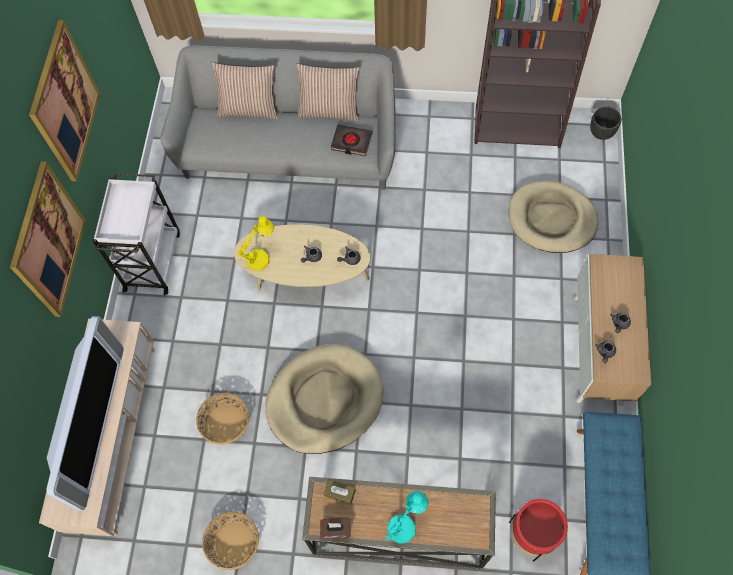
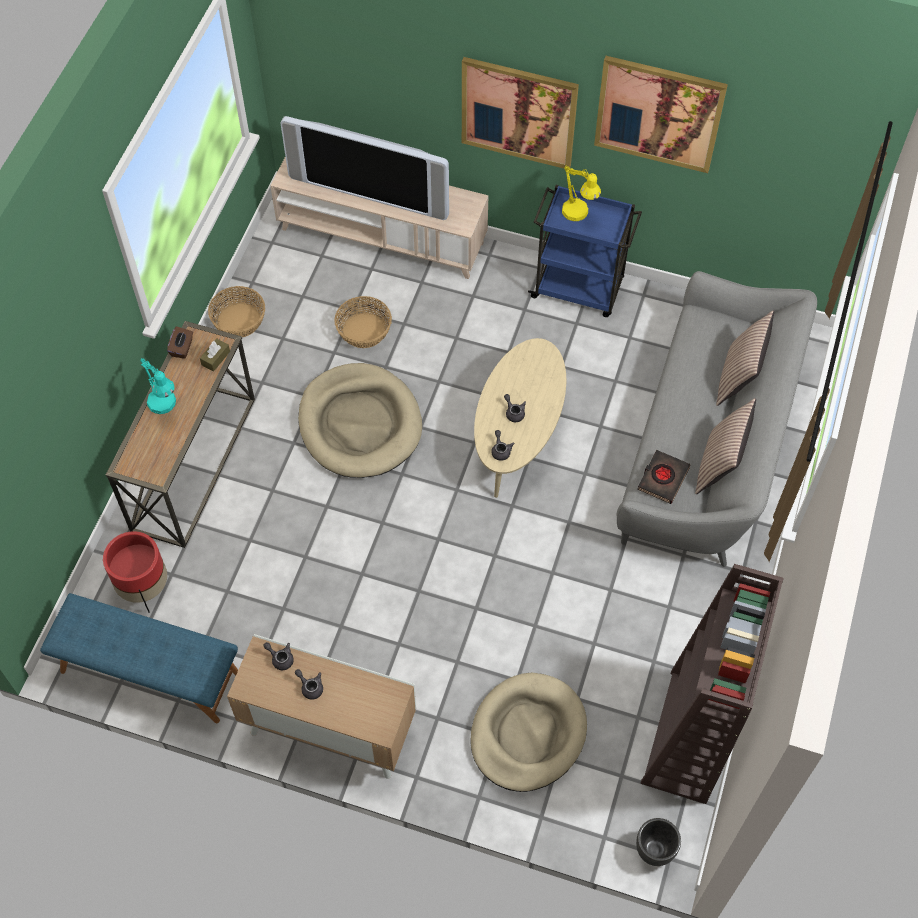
camera: 100 degrees right, 5 degrees down
white cart [92,173,180,295] -> blue cart [528,185,642,317]
yellow table lamp [237,215,274,271] -> yellow table lamp moved to [562,166,601,221]

